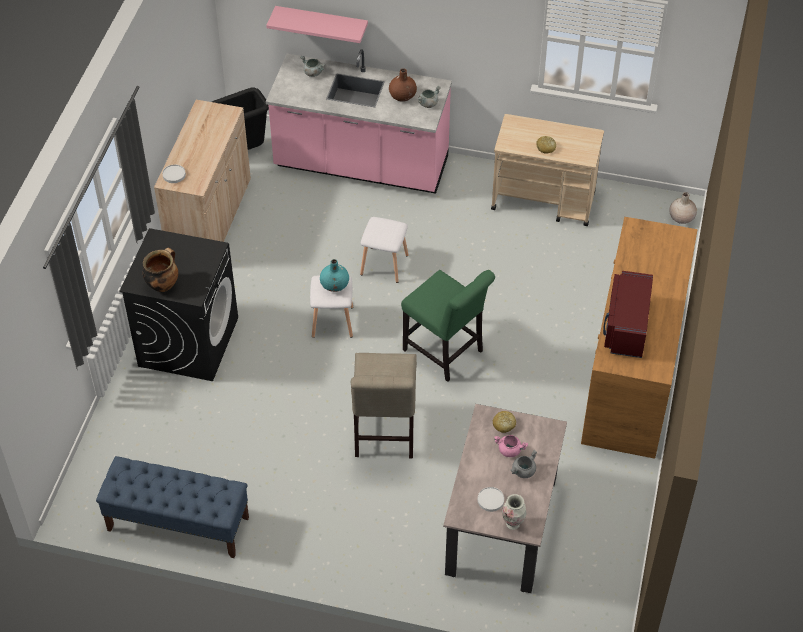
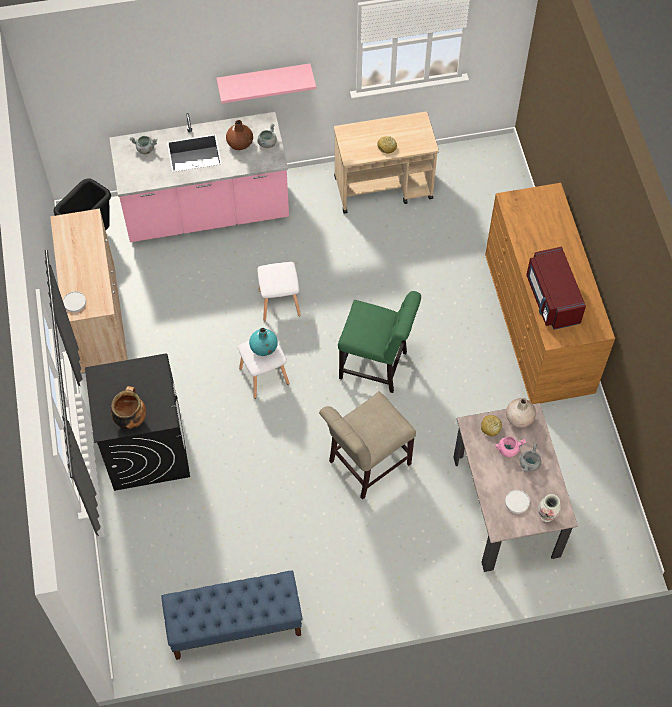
camera: 25 degrees left, 10 degrees up
pink shelf [266,6,368,43] -> pink shelf moved to [216,63,316,104]
beige chair [351,353,417,458] -> beige chair turned 75 degrees clockwise [319,391,416,500]
beige vase [669,192,697,224] -> beige vase moved to [506,398,536,428]

